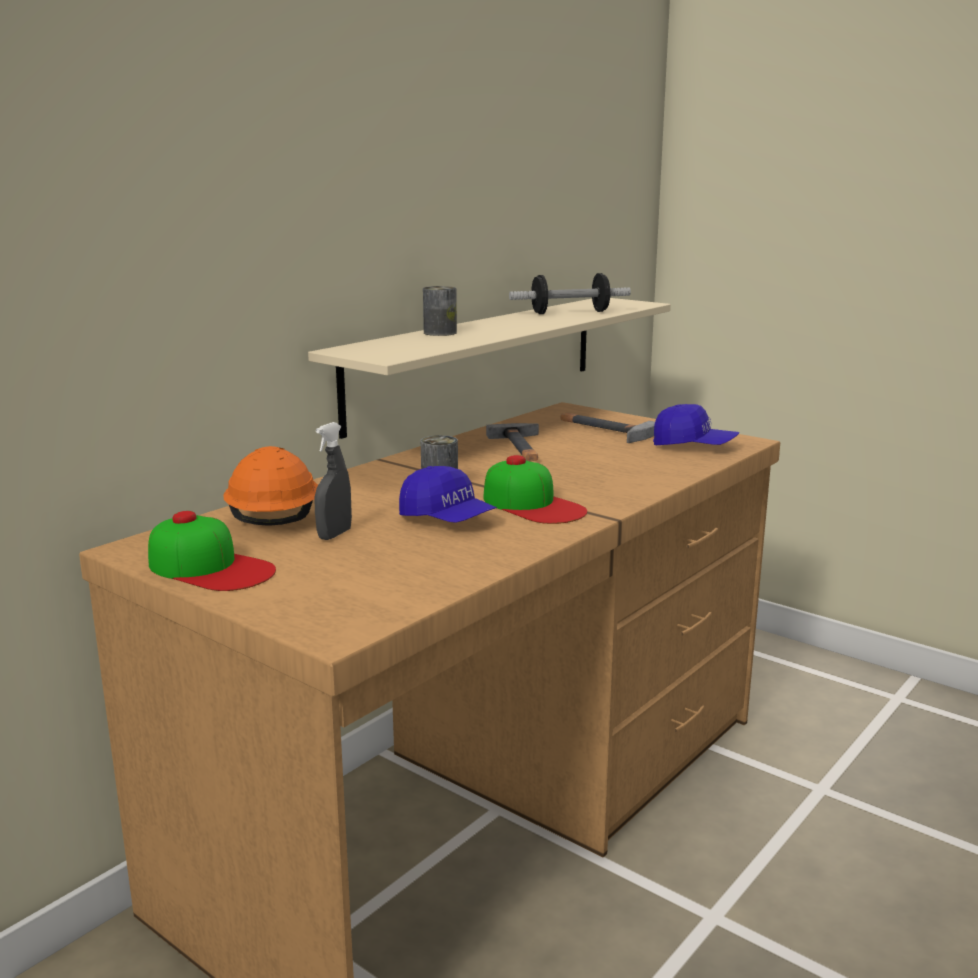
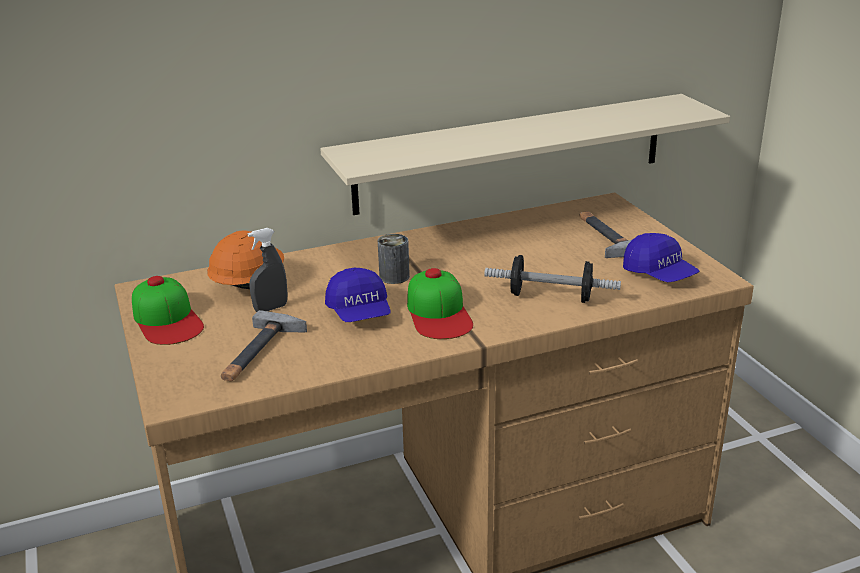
camera: 30 degrees right, 10 degrees up
can [423,286,457,336] -> none
hammer [486,423,539,461] -> hammer moved to [221,310,307,381]
dumbbell [509,273,631,314] -> dumbbell moved to [484,255,621,303]

